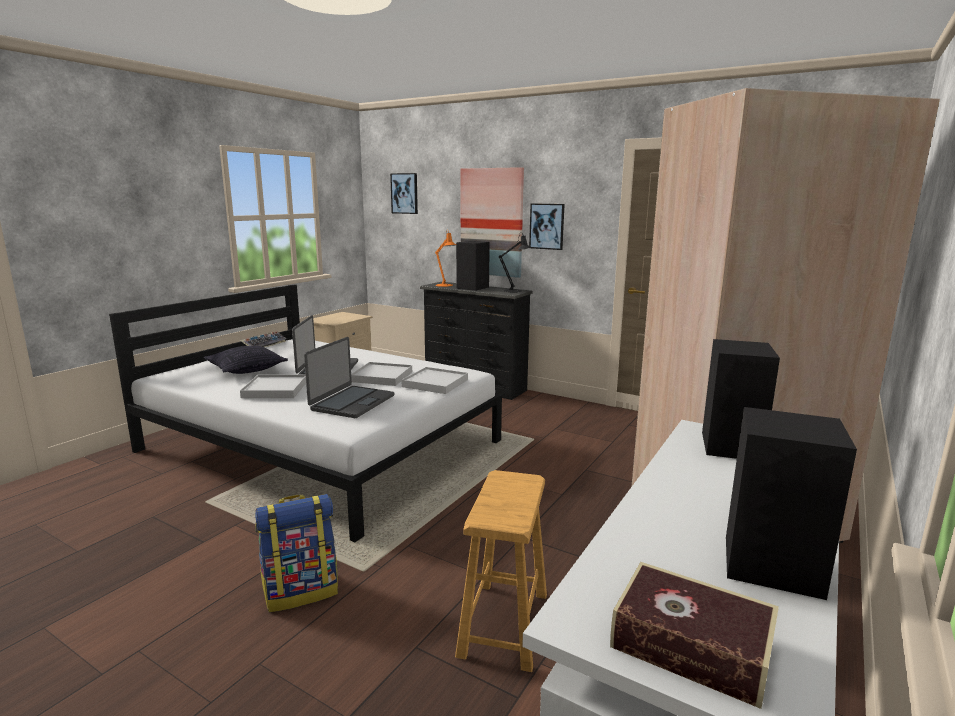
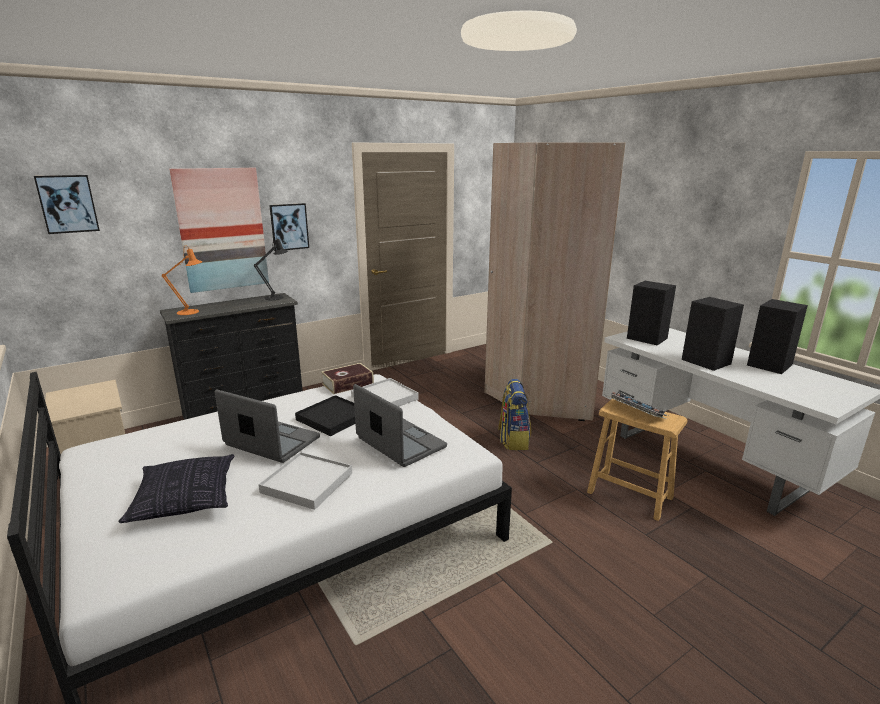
camera: 65 degrees left, 5 degrees up
keyboard [240,331,287,347] -> keyboard moved to [607,392,668,419]
backpack [255,494,338,612] -> backpack moved to [498,379,531,450]
white tray [351,362,412,386] -> black tray [295,395,355,436]
black speaker [456,241,490,291] -> black speaker moved to [682,297,744,371]
book [610,562,779,709] -> book moved to [321,363,374,394]

